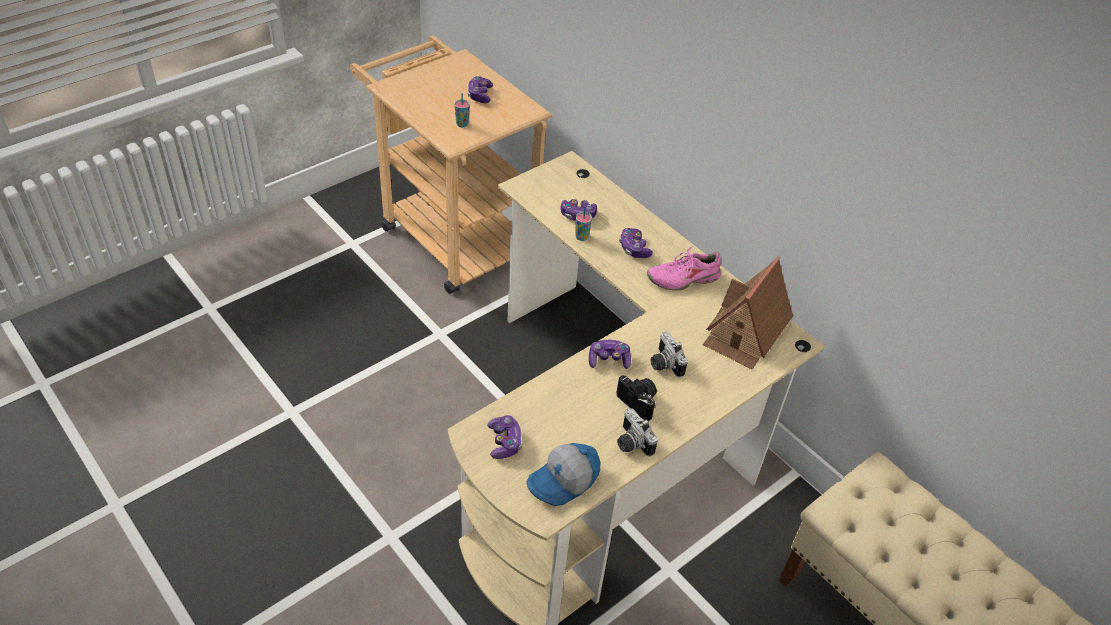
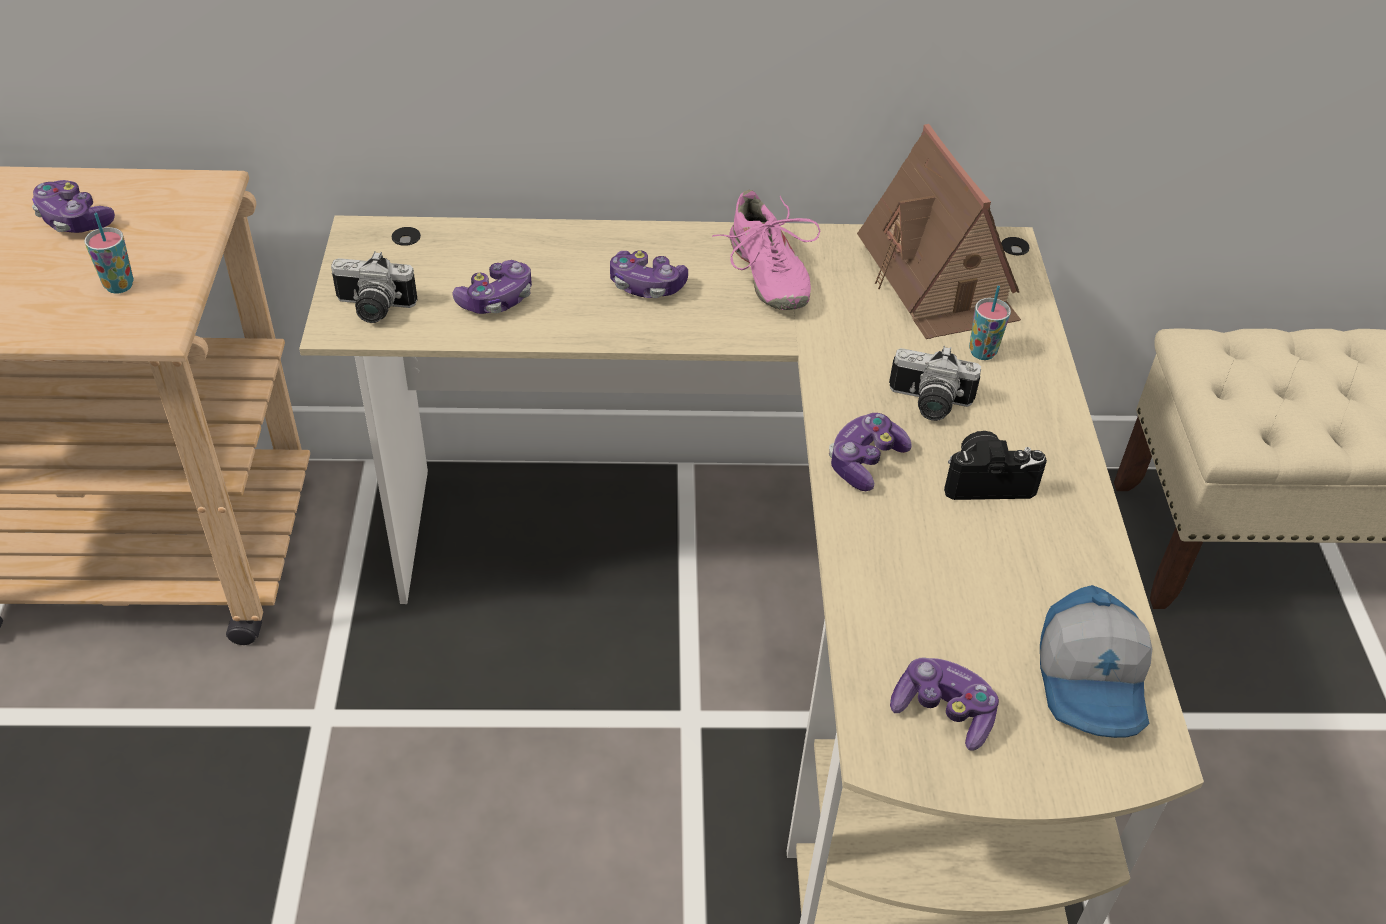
camera: 50 degrees left, 0 degrees up
cup [575,207,592,241] -> cup moved to [969,286,1011,360]
camera [617,408,658,456] -> camera moved to [331,251,418,323]
pink shoe [647,246,721,291] -> pink shoe turned 45 degrees counterclockwise [712,190,820,310]

